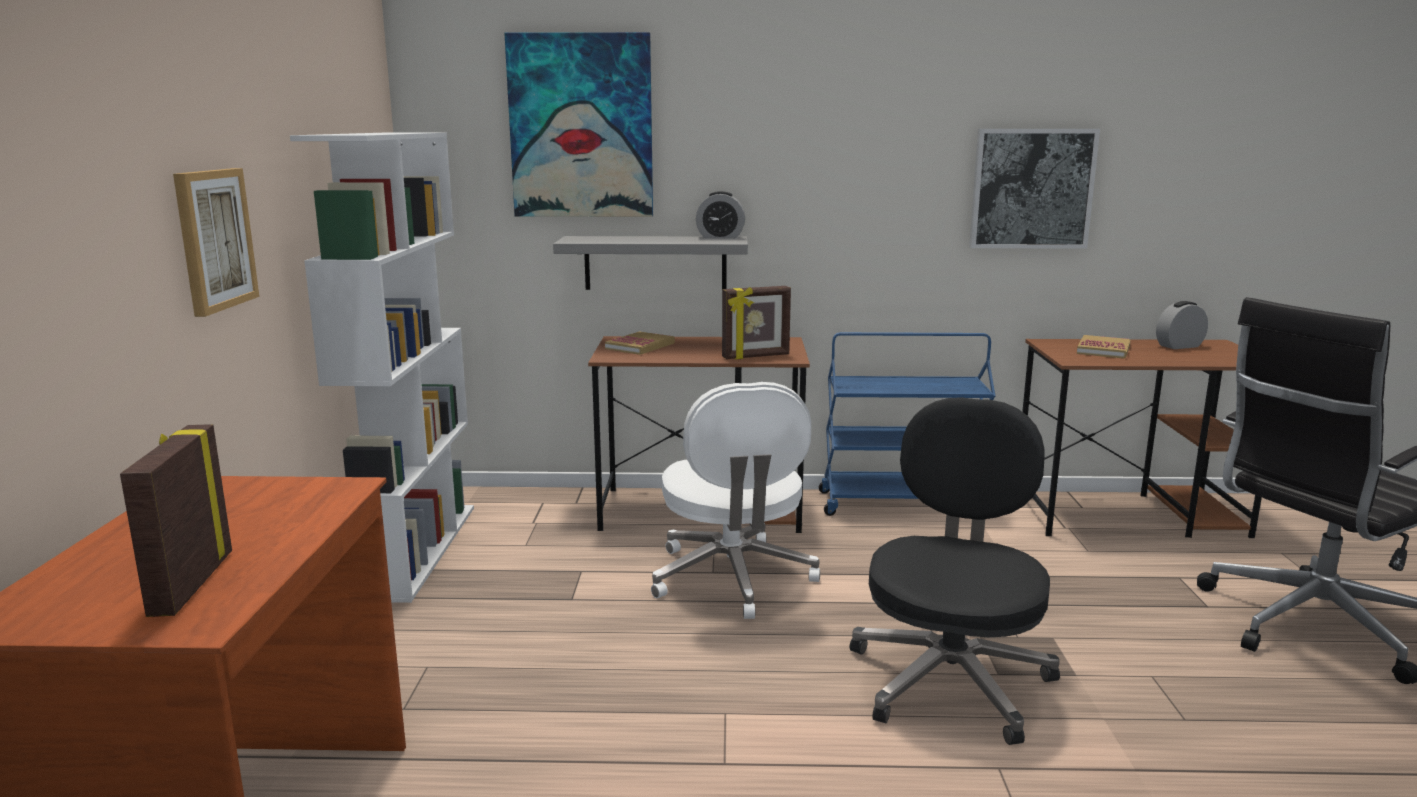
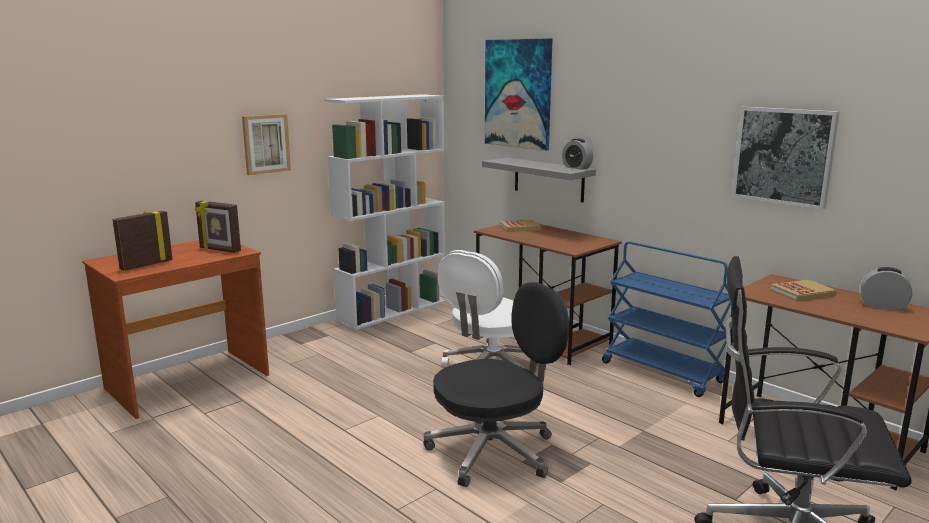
camera: 45 degrees right, 0 degrees up
picture frame [722,286,791,360] -> picture frame moved to [195,201,241,253]

